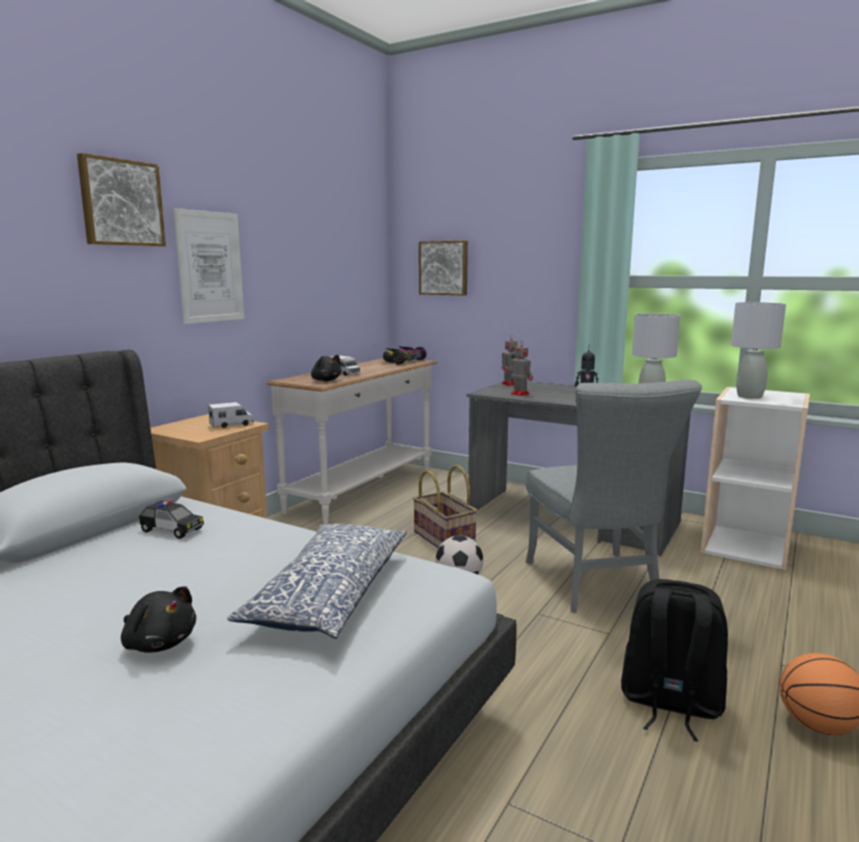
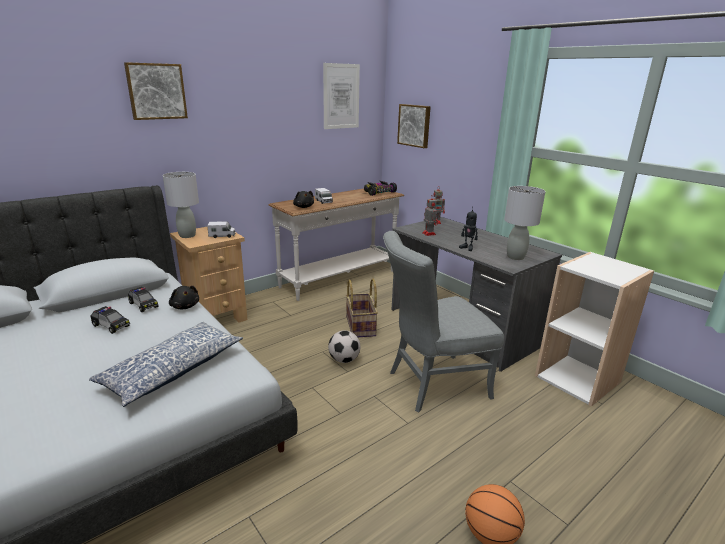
camera: 20 degrees right, 10 degrees up
black plush toy [121,586,196,653] -> black plush toy moved to [169,286,199,309]
picture [174,208,244,324] -> picture moved to [323,63,360,129]
grey chair [525,379,702,613] -> grey chair turned 60 degrees clockwise [383,231,504,413]
black backpack [621,579,728,741] -> none
grey table lamp [731,302,786,399] -> grey table lamp moved to [163,172,199,238]
none -> toy car [90,306,130,334]

